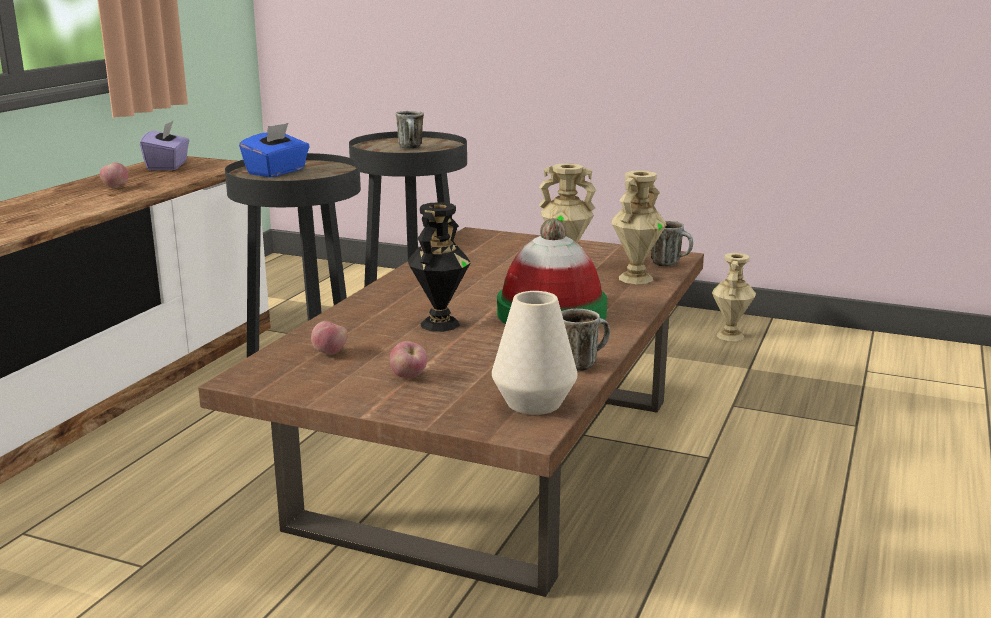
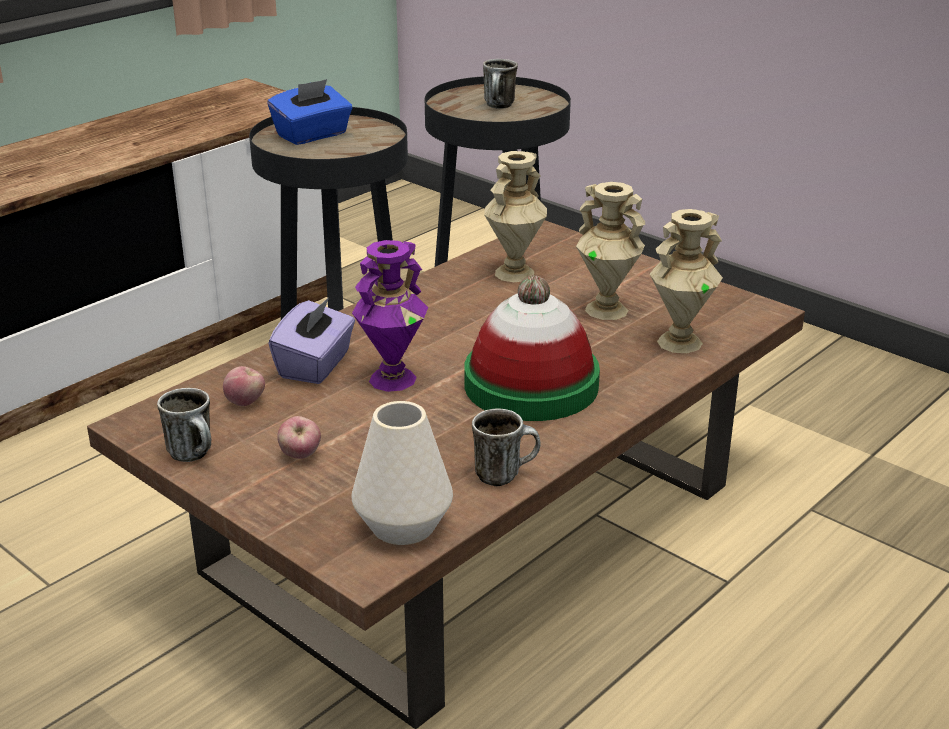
camera: 20 degrees right, 10 degrees up
apple [100,163,128,189] -> none
purple tissue box [140,120,190,170] -> purple tissue box moved to [268,297,355,384]
black vase [407,202,471,332] -> purple vase [352,240,428,392]
mug [651,221,693,266] -> mug moved to [157,388,211,462]
beige vase [712,253,756,341] -> beige vase moved to [484,151,547,282]

